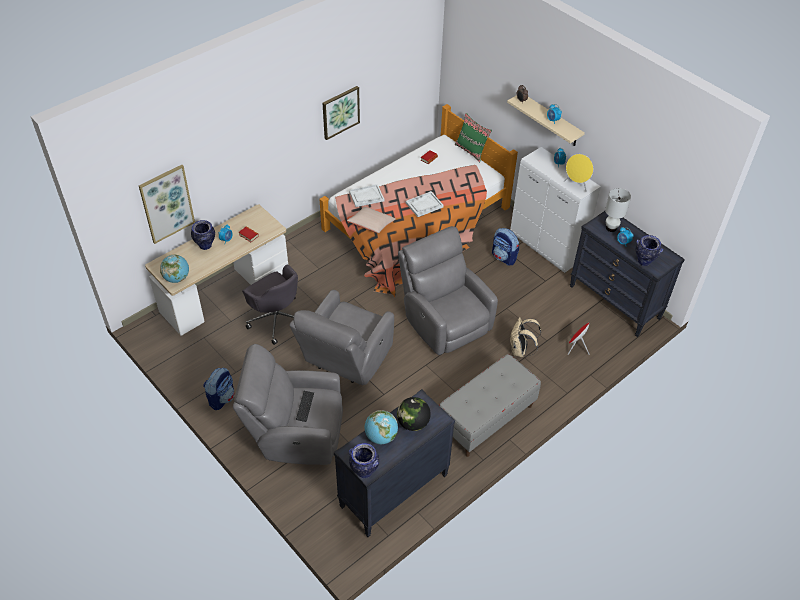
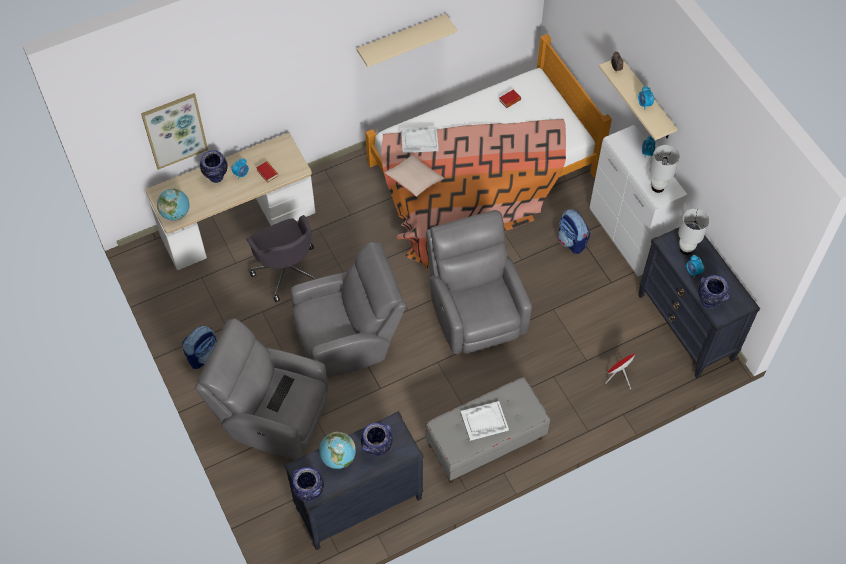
camera: 15 degrees right, 10 degrees up
grey armchair [289,290,394,385] -> grey armchair turned 150 degrees counterclockwise [291,242,406,378]
picture [323,86,360,140] -> beige shelf [357,14,457,67]
globe [397,397,431,431] -> vase [361,423,392,456]
white tray [406,191,444,217] -> white tray moved to [460,401,509,441]
green pillow [455,113,492,162] -> none
beige backpack [510,317,541,357] -> none
yellow speaker [564,154,593,192] -> white table lamp [650,145,680,193]

